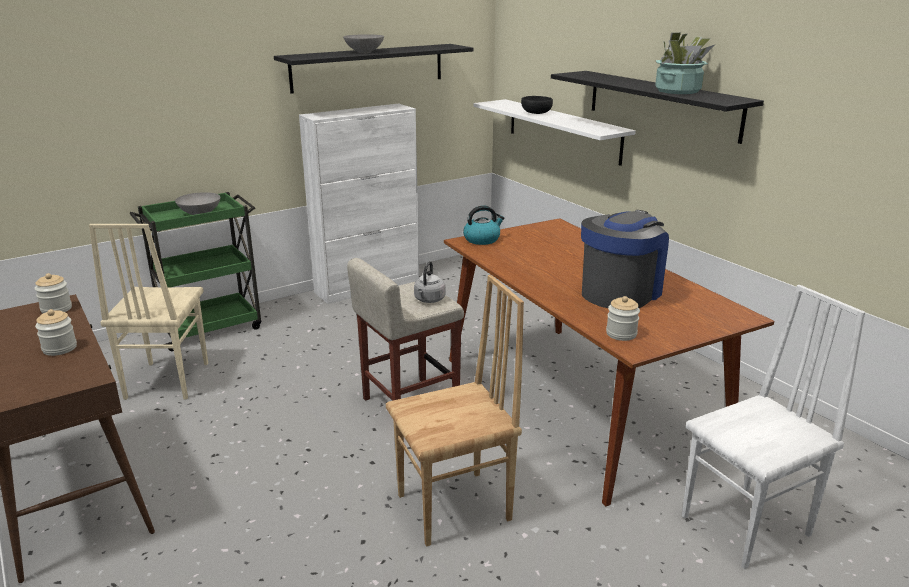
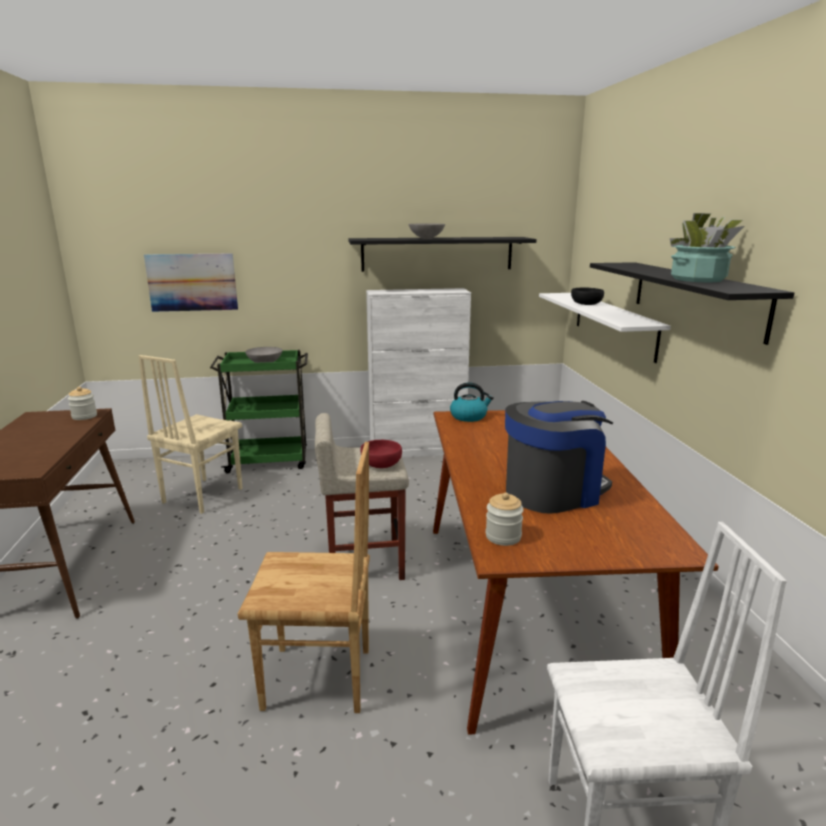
camera: 25 degrees right, 5 degrees down
jar [35,309,77,356] -> none
grey kettle [414,261,446,303] -> red bowl [361,440,402,468]
none -> picture [144,253,238,312]

